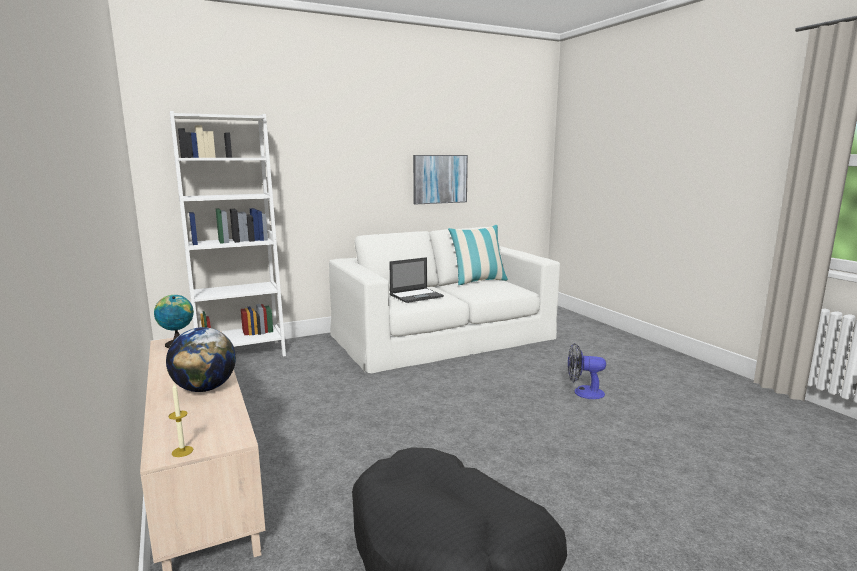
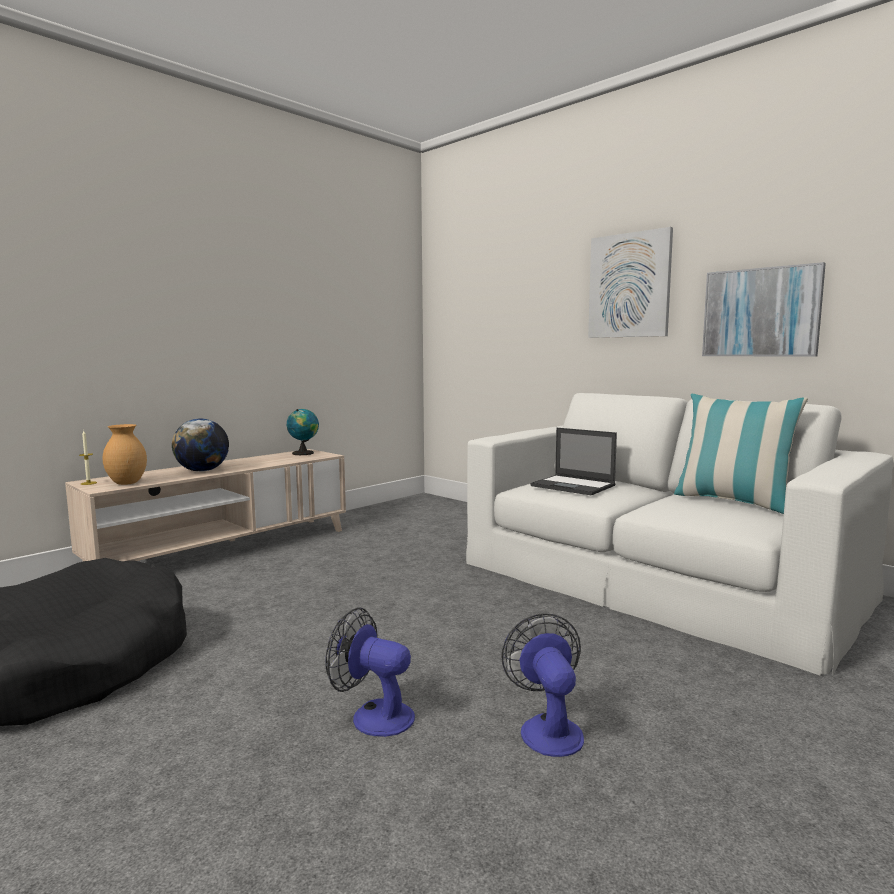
camera: 70 degrees right, 5 degrees down
white bookcase [170,111,286,356] -> none
none -> brown vase [103,424,147,485]
none -> fan [325,608,415,737]
none -> picture [588,227,673,338]

